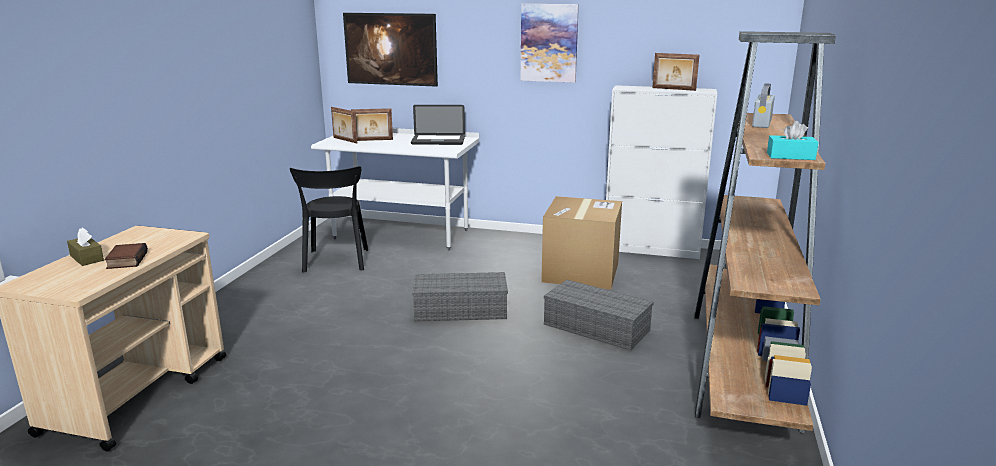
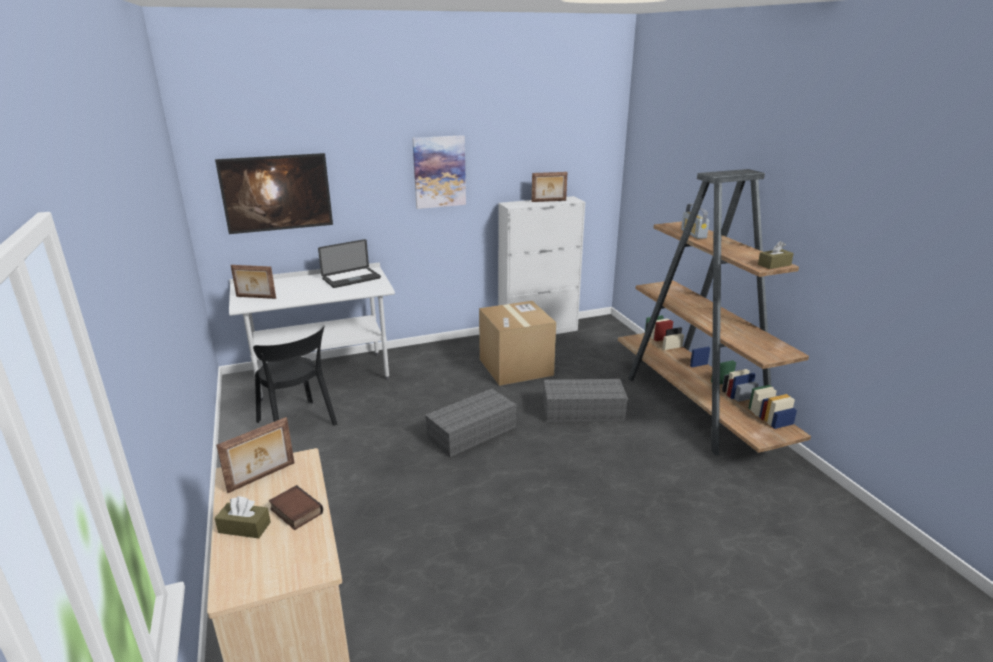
camera: 35 degrees left, 5 degrees up
picture frame [351,108,393,141] -> picture frame moved to [216,417,294,493]
turquoise tissue box [767,121,818,160] -> brown tissue box [758,241,794,269]

